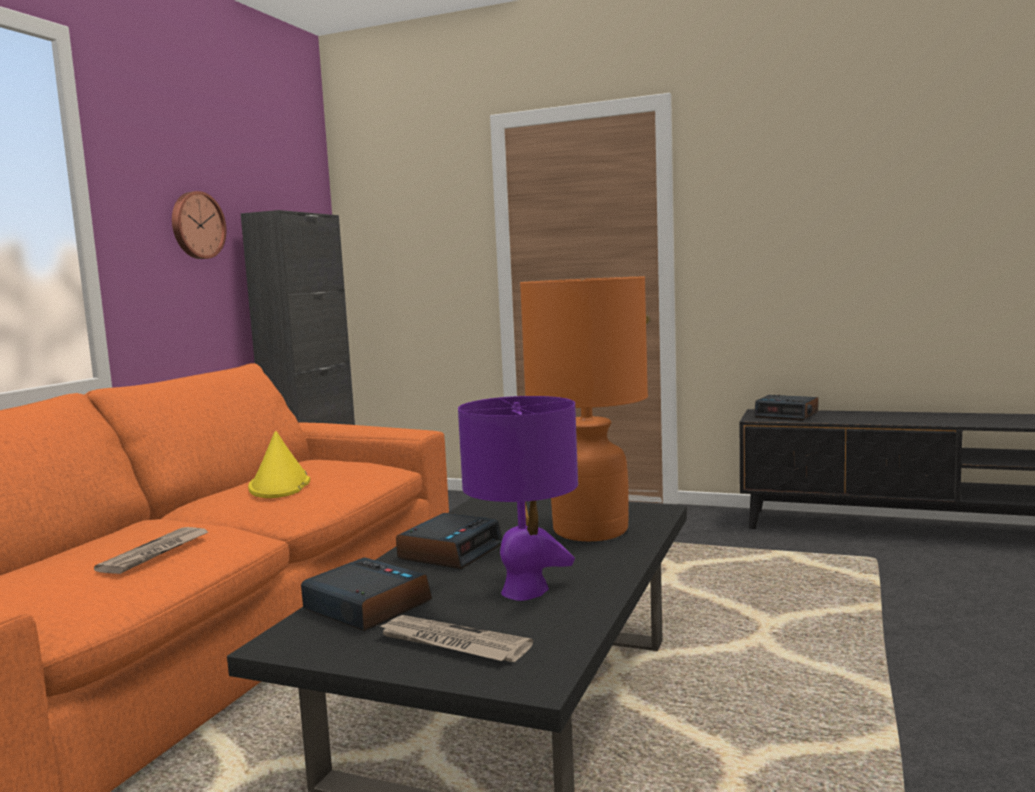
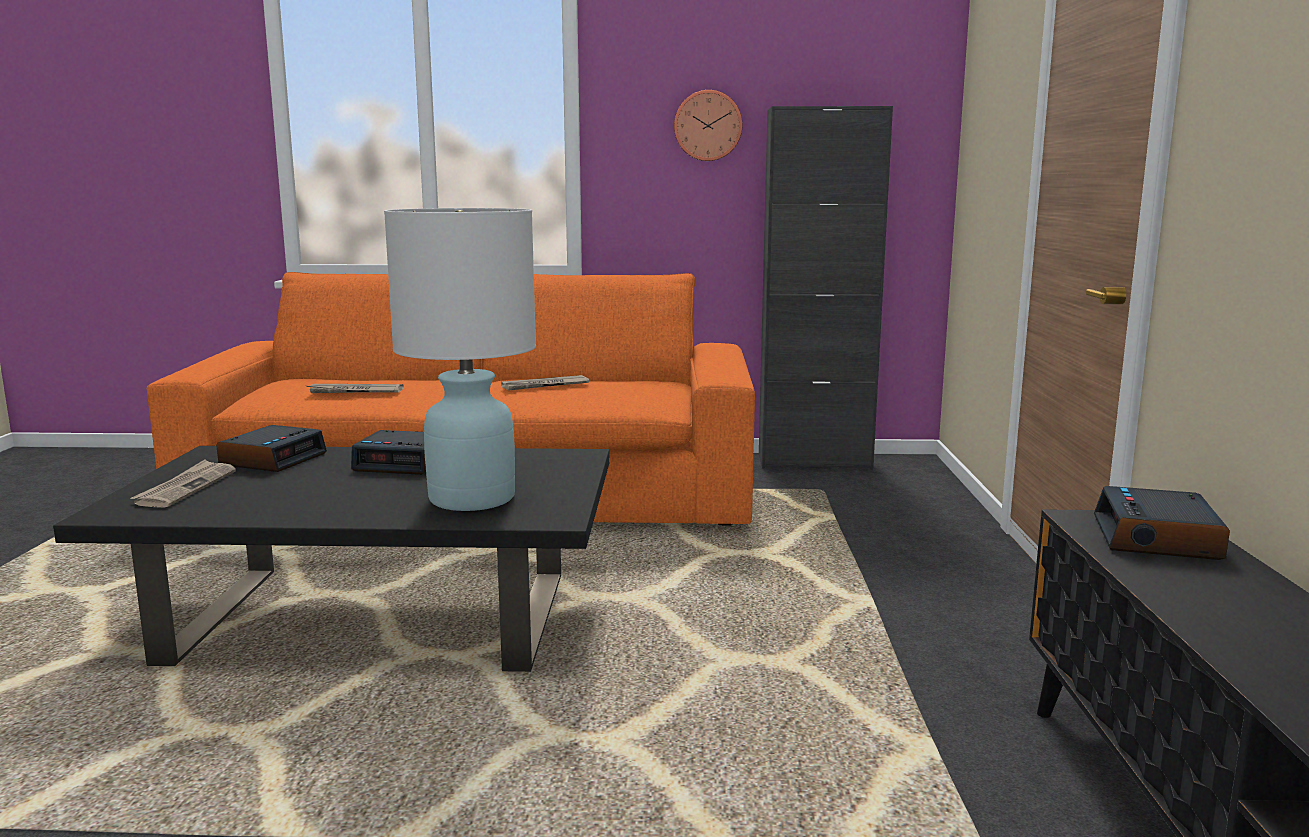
camera: 70 degrees right, 5 degrees up
yellow hat [248,431,310,498] -> newspaper [501,375,589,391]
purple table lamp [458,396,578,601] -> none
orange table lamp [520,277,648,541] -> white table lamp [384,208,536,511]

